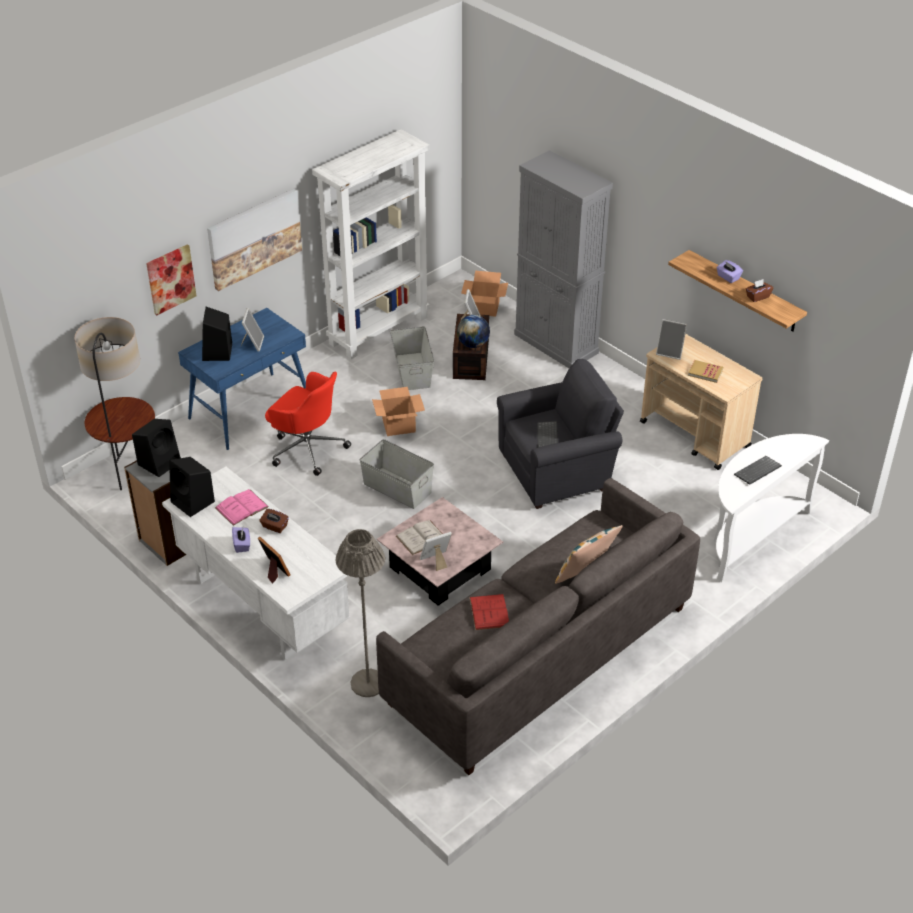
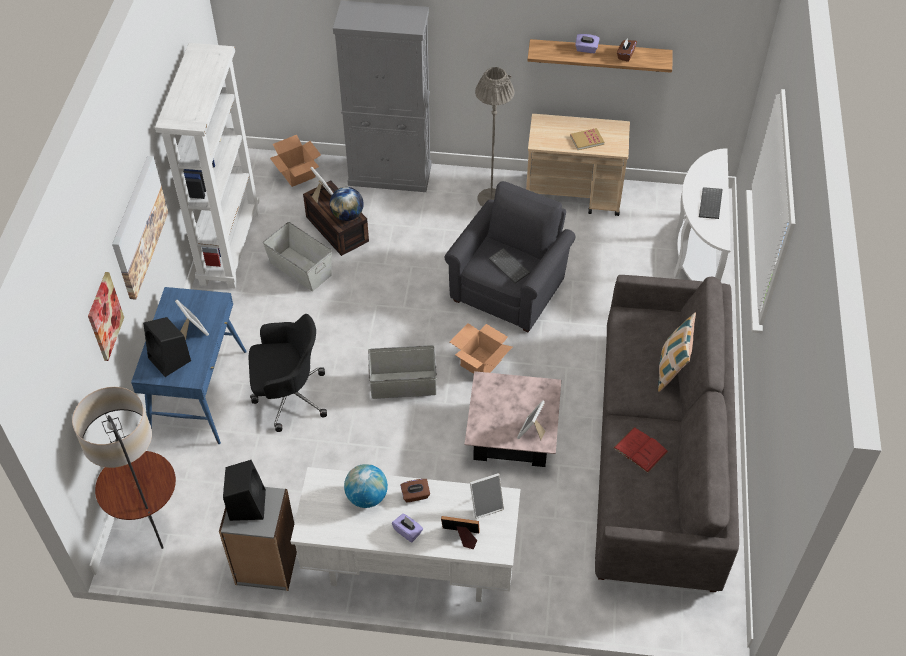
camera: 40 degrees left, 10 degrees up
black speaker [169,457,215,517] -> none
pink book [215,489,269,526] -> globe [344,464,388,508]
red office chair [265,372,351,476] -> black office chair [248,314,327,432]
grey floor lamp [336,529,385,697] -> grey floor lamp moved to [475,67,514,206]
cardboard box [372,387,425,436] -> cardboard box moved to [450,323,512,374]
white book [396,520,442,555] -> none
picture frame [656,319,687,360] -> picture frame moved to [470,473,504,519]

